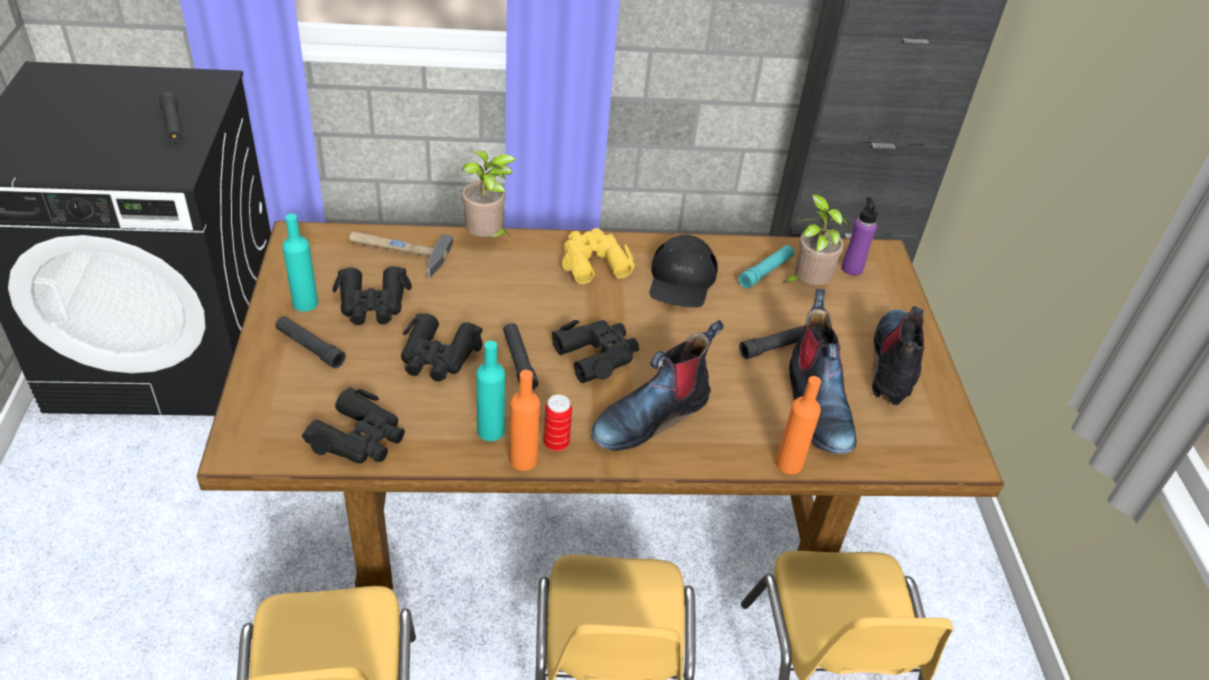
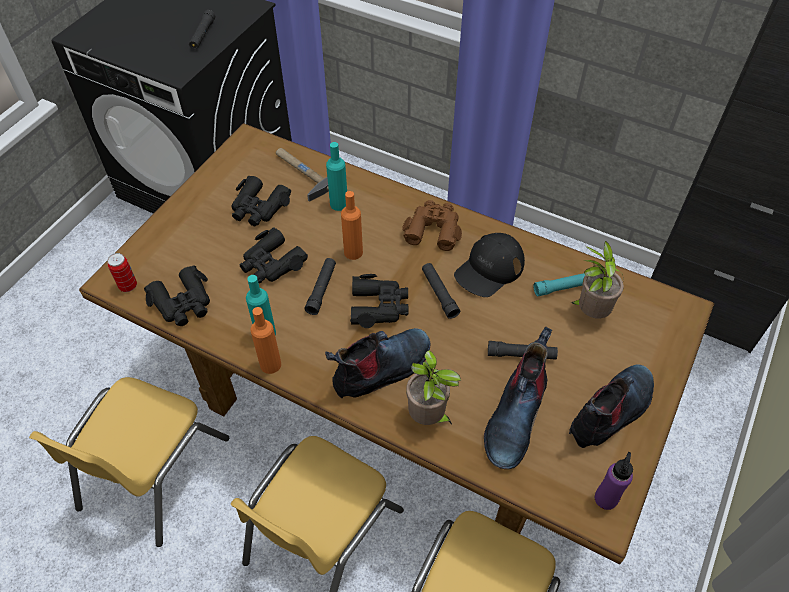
camera: 35 degrees right, 10 degrees up
black flashlight [275,316,346,369] -> black flashlight moved to [422,263,460,319]
turquoise bottle [282,214,318,312] -> turquoise bottle moved to [326,142,347,211]
potted plant [462,150,516,237] -> potted plant moved to [406,350,461,425]
can [544,395,572,451] -> can moved to [107,253,137,292]
yellow binoculars [562,228,635,284] -> brown binoculars [402,200,462,251]
boot [591,320,724,451] -> boot turned 150 degrees clockwise [325,328,430,398]
orange bottle [776,376,821,474] -> orange bottle moved to [341,191,363,260]
purple bottle [841,197,878,276] -> purple bottle moved to [595,452,633,510]

